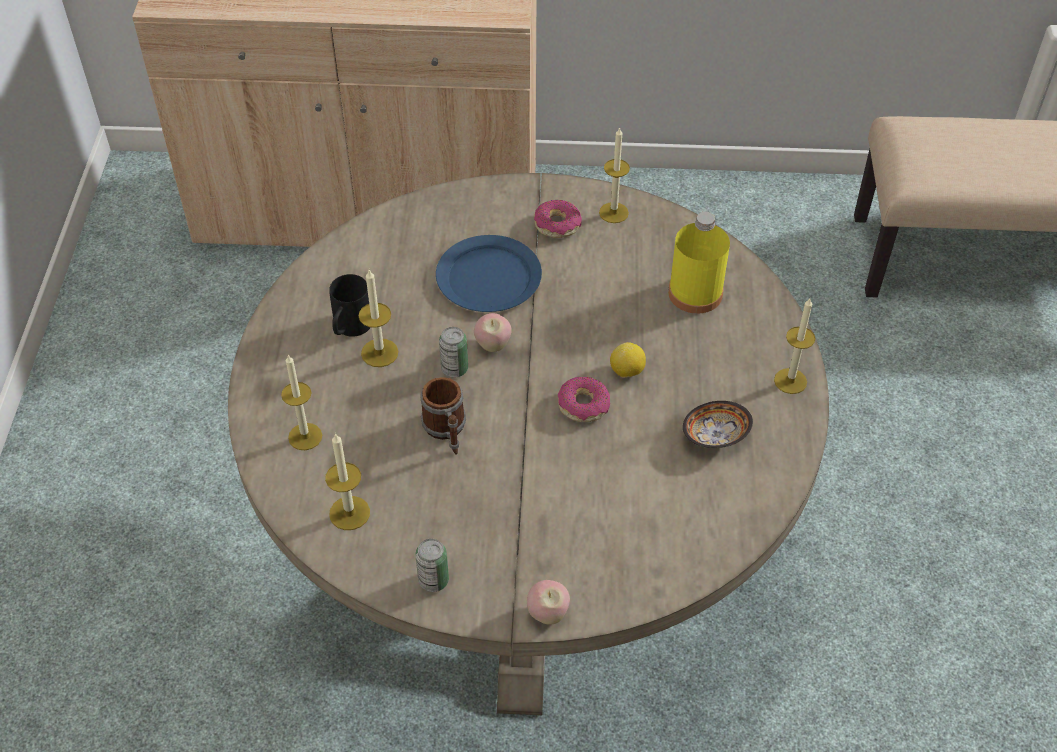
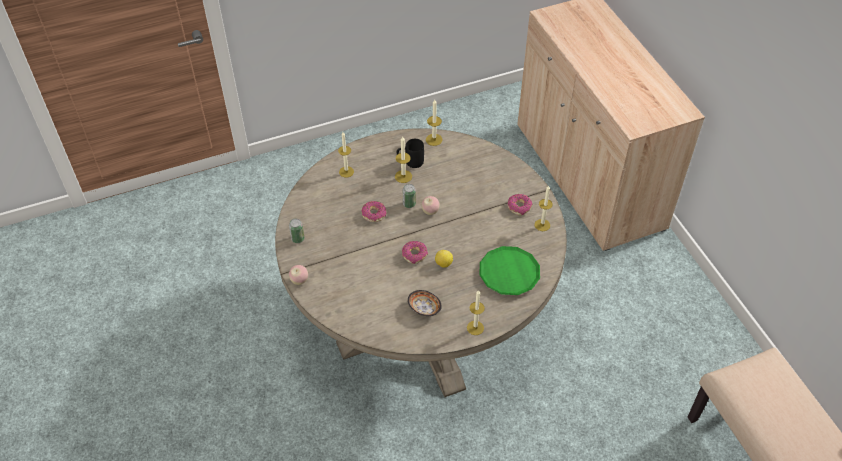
camera: 65 degrees right, 0 degrees up
candle [325,433,370,530] -> candle moved to [426,100,443,146]
mug [420,377,466,455] -> donut [361,201,386,222]
blue plate [436,235,542,312] -> none
yellow bottle [668,212,730,314] -> green plate [479,246,540,295]

